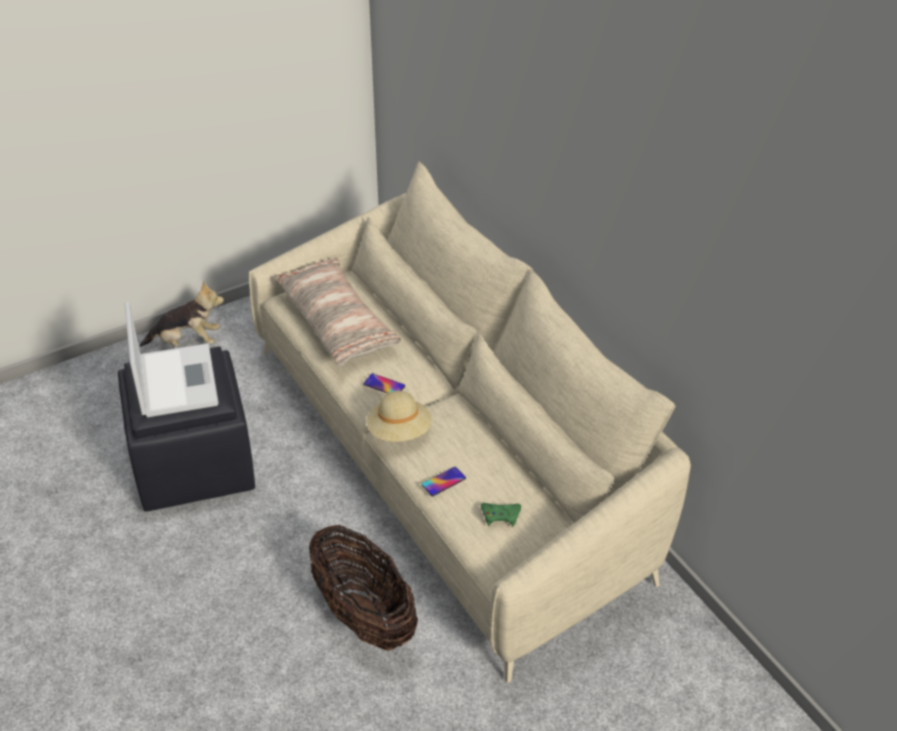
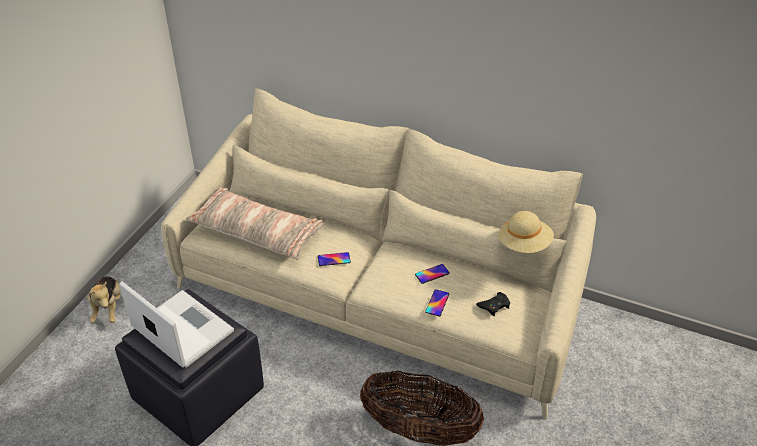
camera: 35 degrees left, 0 degrees up
plush toy [140,281,224,347] -> plush toy turned 120 degrees clockwise [87,276,121,323]
beige hat [366,391,432,442] -> beige hat moved to [498,211,554,253]
green game controller [481,503,521,527] -> black game controller [476,292,510,316]
none -> phone [415,264,450,284]

